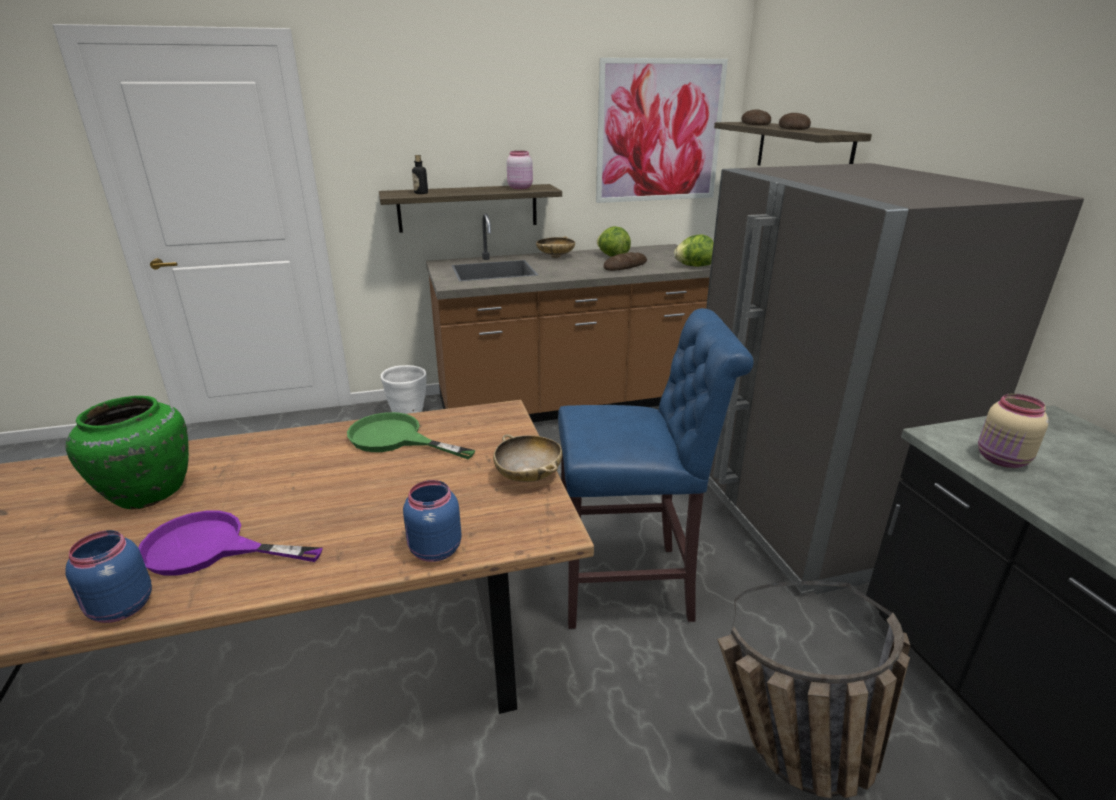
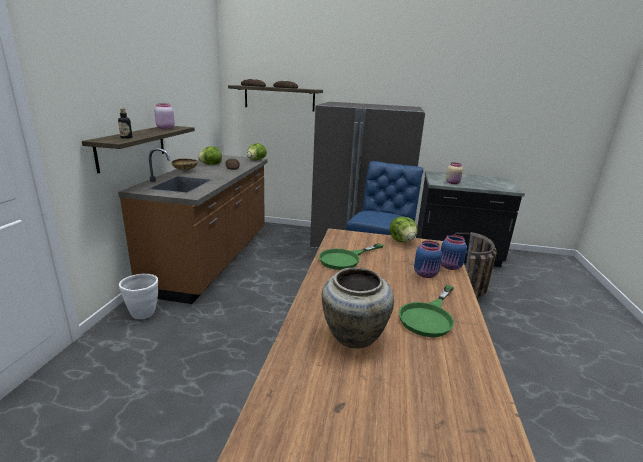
camera: 65 degrees left, 5 degrees down
blue jar [65,530,152,623] -> blue jar moved to [414,241,442,278]
green vase [66,396,189,509] -> beige vase [322,268,394,349]
purple frying pan [138,511,323,576] -> green frying pan [399,285,454,337]
beige bowl [493,434,562,482] -> lettuce [390,217,418,242]
picture [596,58,728,203] -> none

